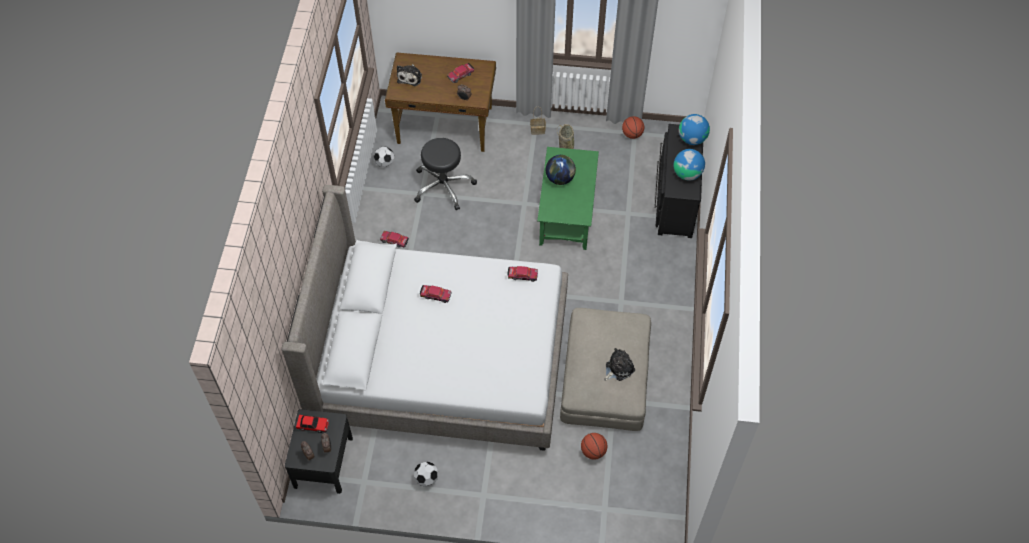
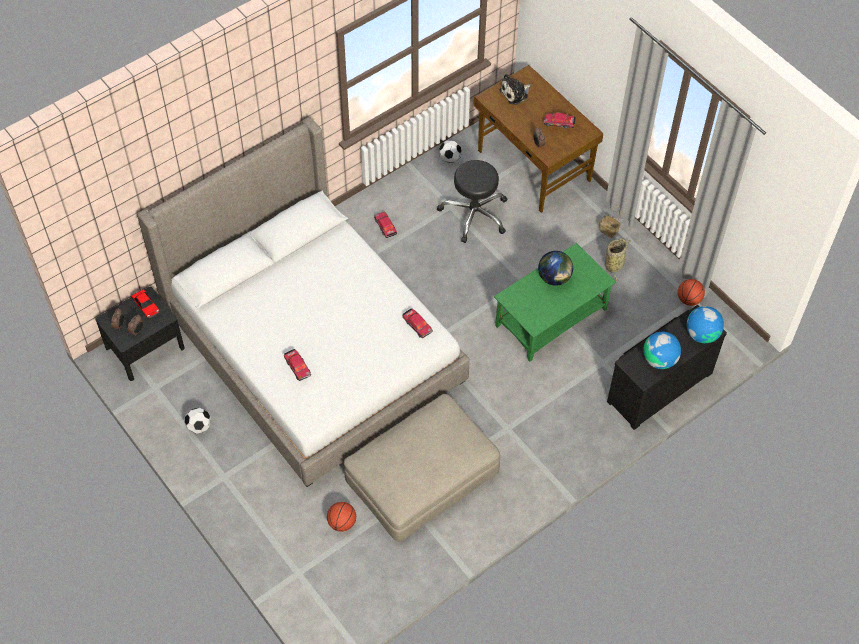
camera: 45 degrees right, 0 degrees up
toy car [420,285,451,303] -> toy car moved to [284,349,311,381]
plush toy [604,348,635,381] -> none

